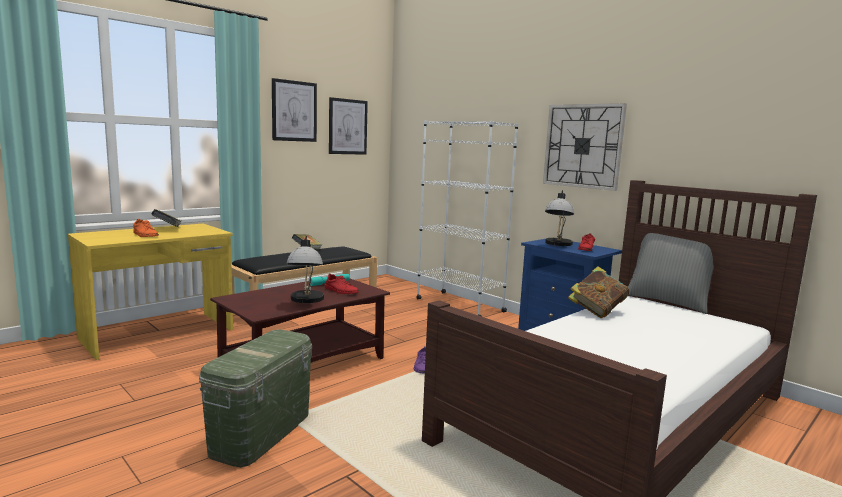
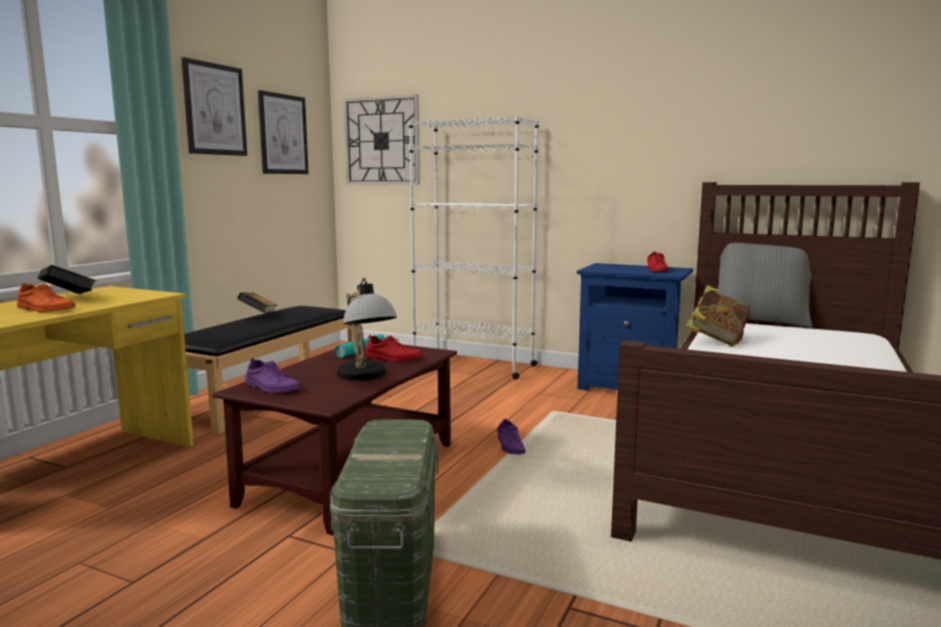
camera: 20 degrees left, 0 degrees up
wall clock [543,103,627,191] -> wall clock moved to [343,94,420,185]
table lamp [545,190,574,246] -> none
none -> purple shoe [245,358,301,393]

